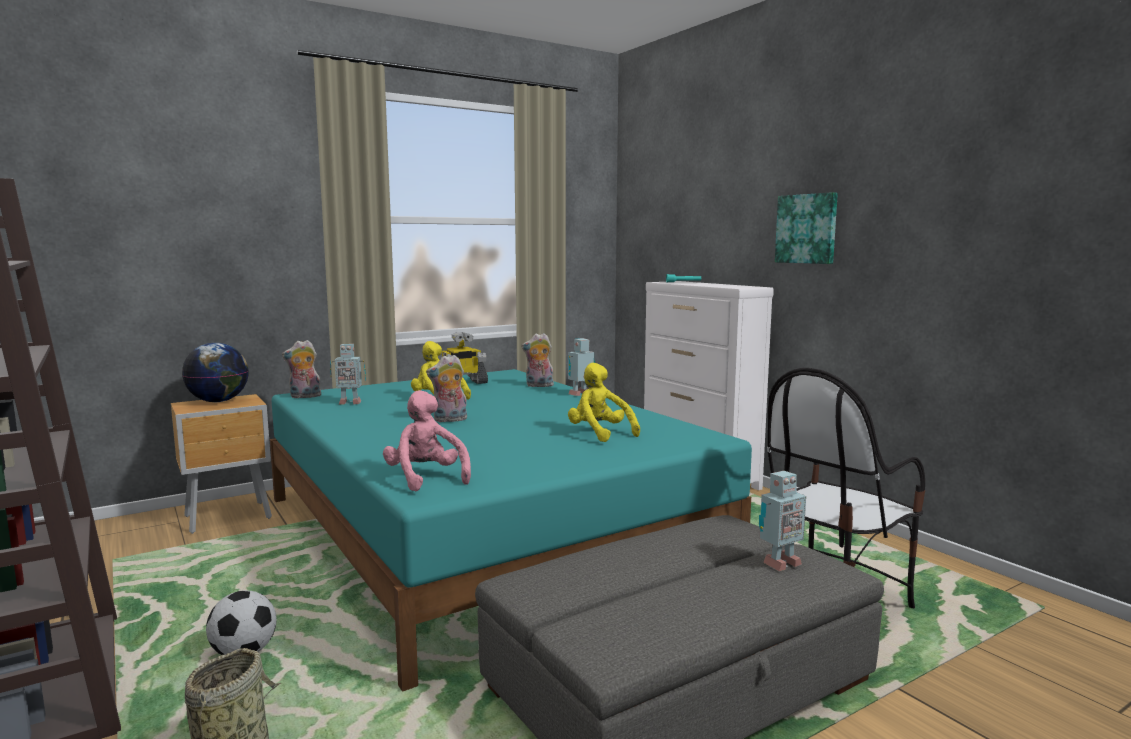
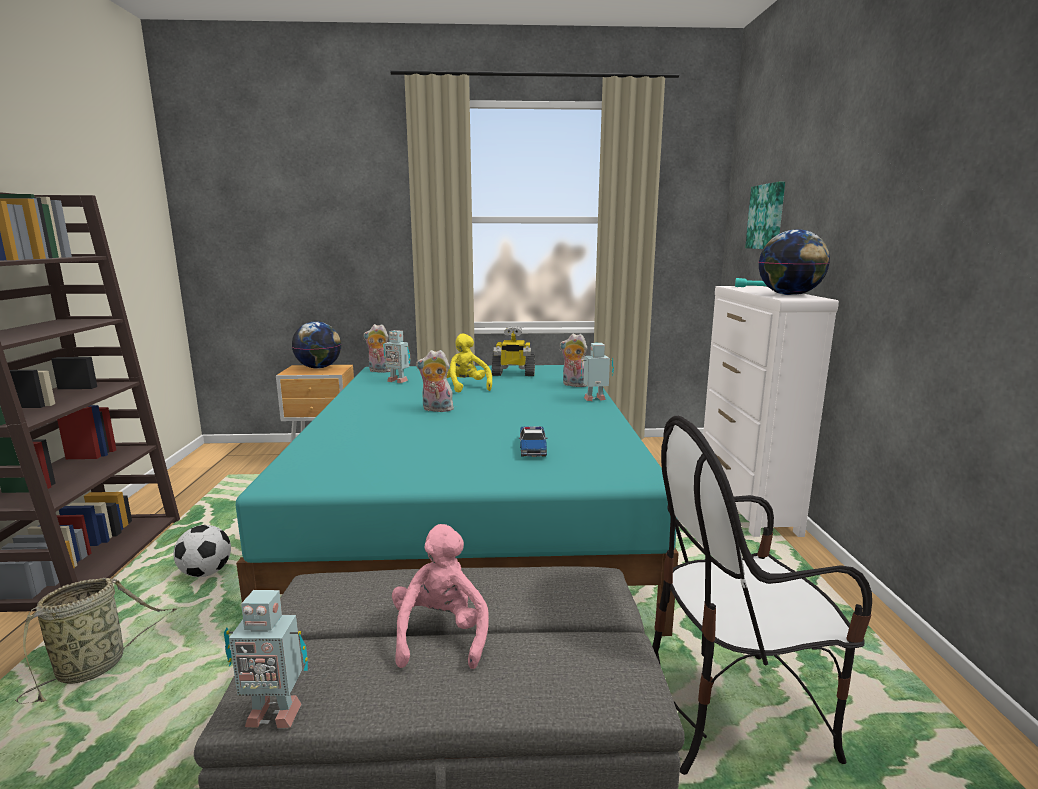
camera: 30 degrees right, 5 degrees up
pink plush toy [383,390,471,492] -> pink plush toy moved to [392,524,489,669]
yellow plush toy [568,363,640,442] -> toy car [519,426,548,457]
toy robot [759,471,806,571] -> toy robot moved to [224,590,308,728]
picture [775,192,838,264] -> picture moved to [745,182,785,249]
none -> globe [759,229,830,295]

